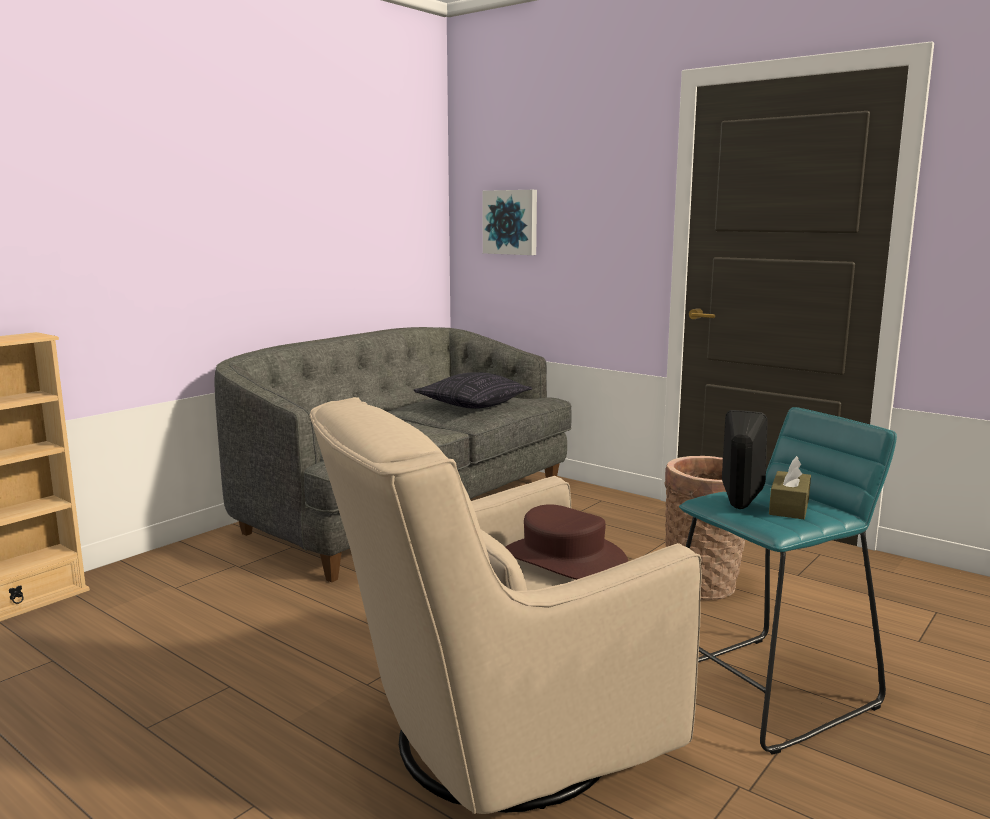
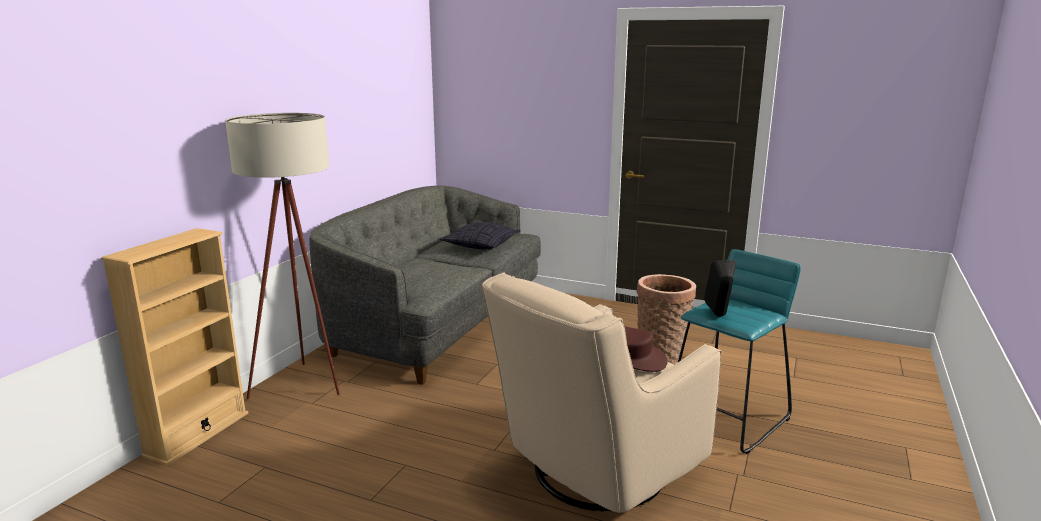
camera: 15 degrees left, 5 degrees up
picture [482,190,537,255] -> none
brown tissue box [769,456,811,519] -> none
none -> beige floor lamp [225,113,340,399]

